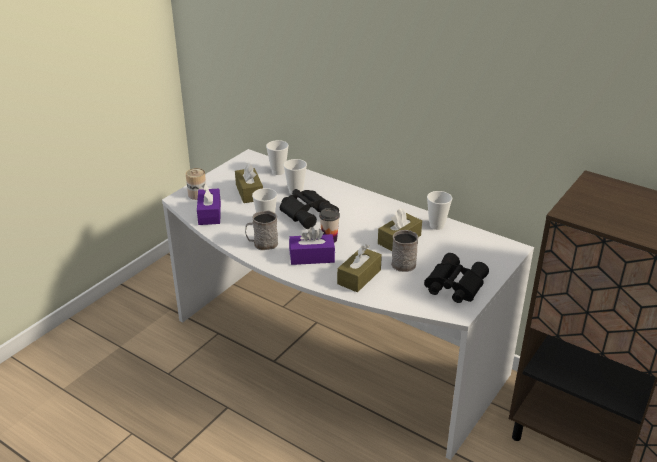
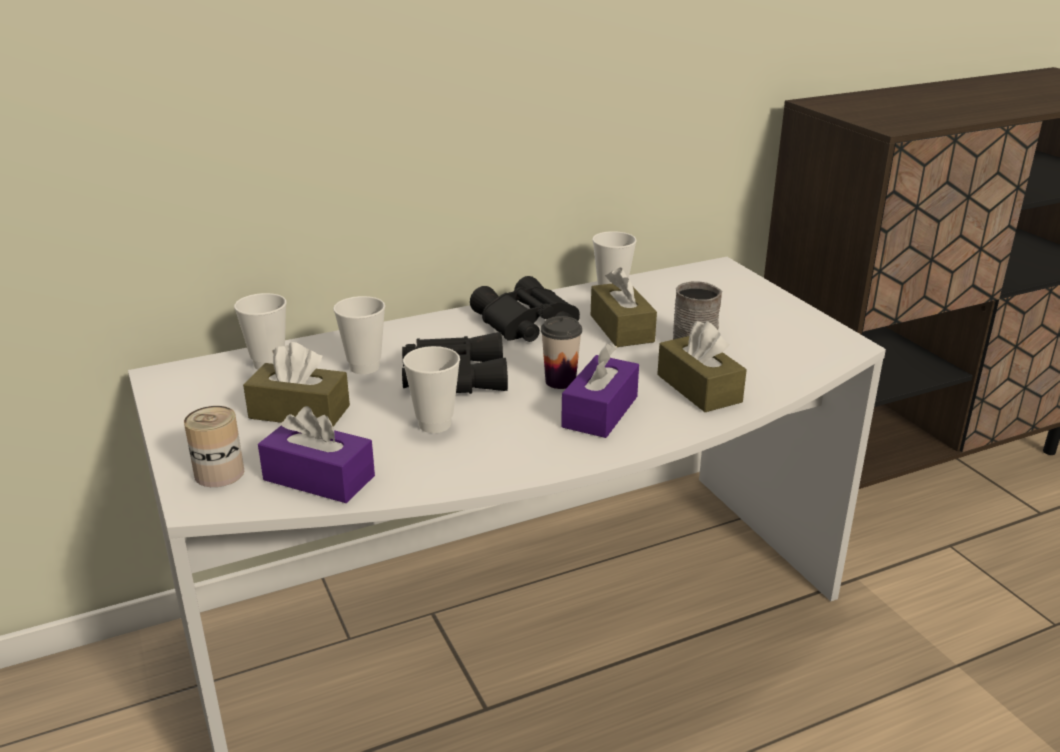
camera: 60 degrees left, 5 degrees down
grey mug [245,210,278,250] -> none
black binoculars [424,253,489,303] -> black binoculars moved to [470,276,580,342]

